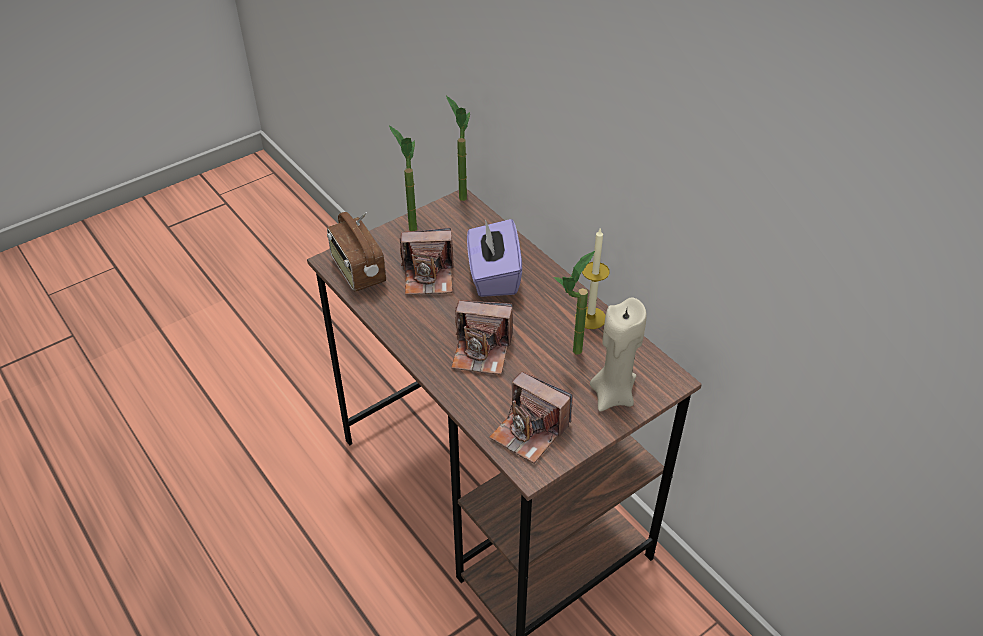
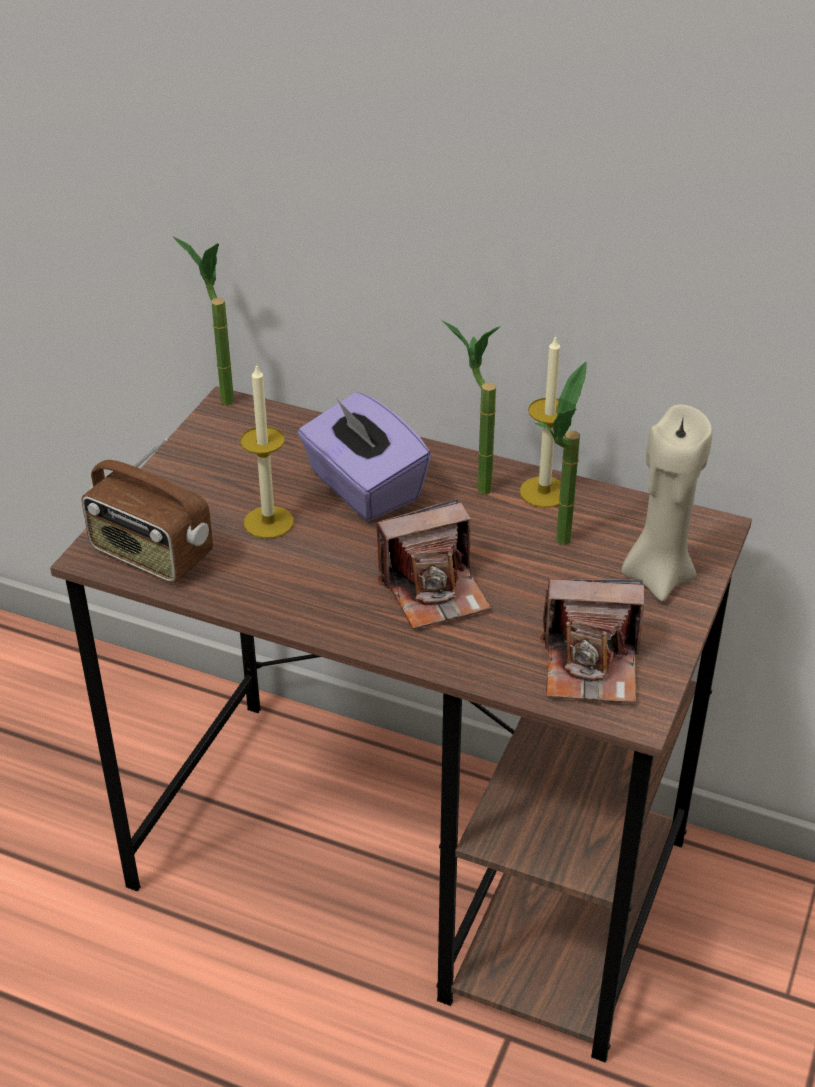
camera: 30 degrees left, 5 degrees down
potted plant [389,126,417,231] -> potted plant moved to [442,321,501,495]
camera [400,228,454,295] -> candle [240,363,294,539]

